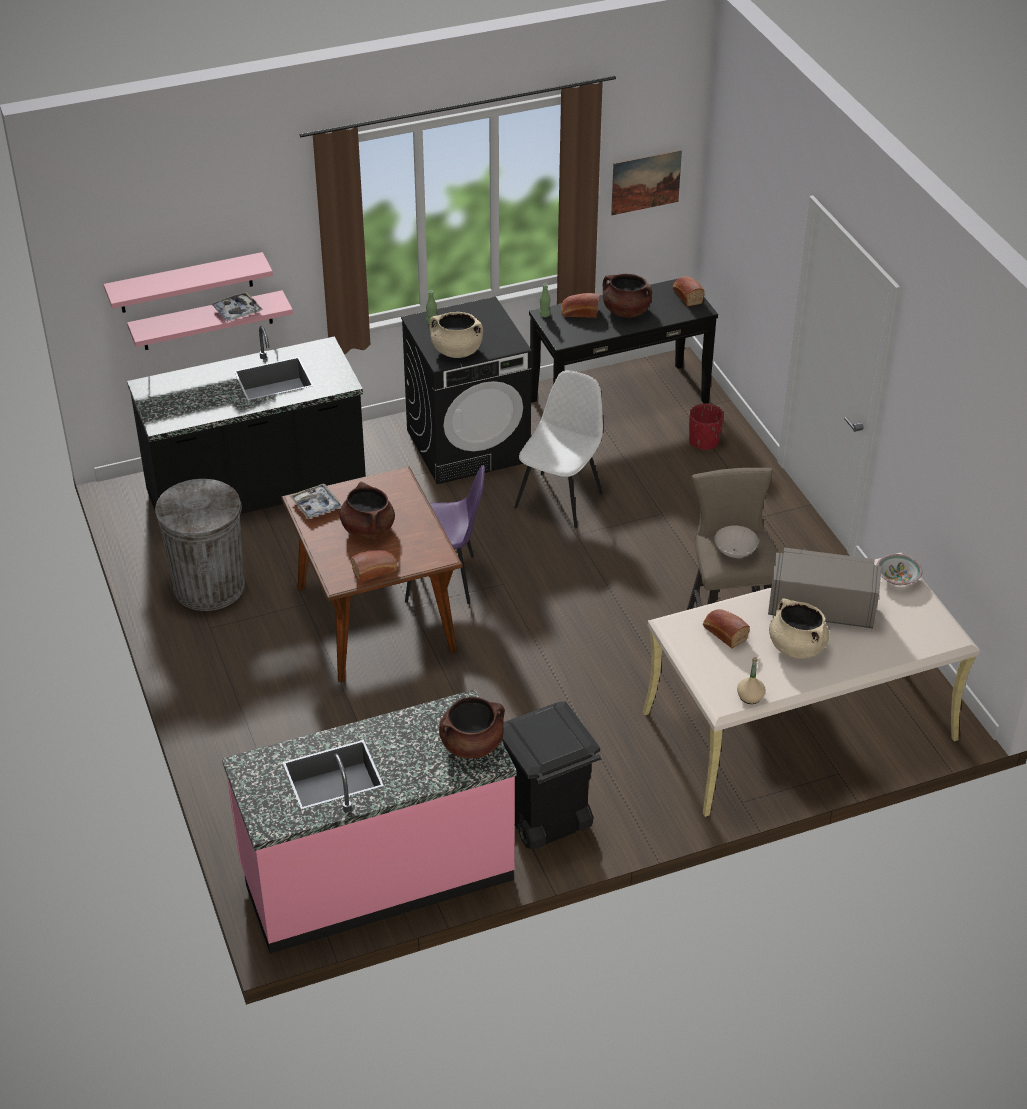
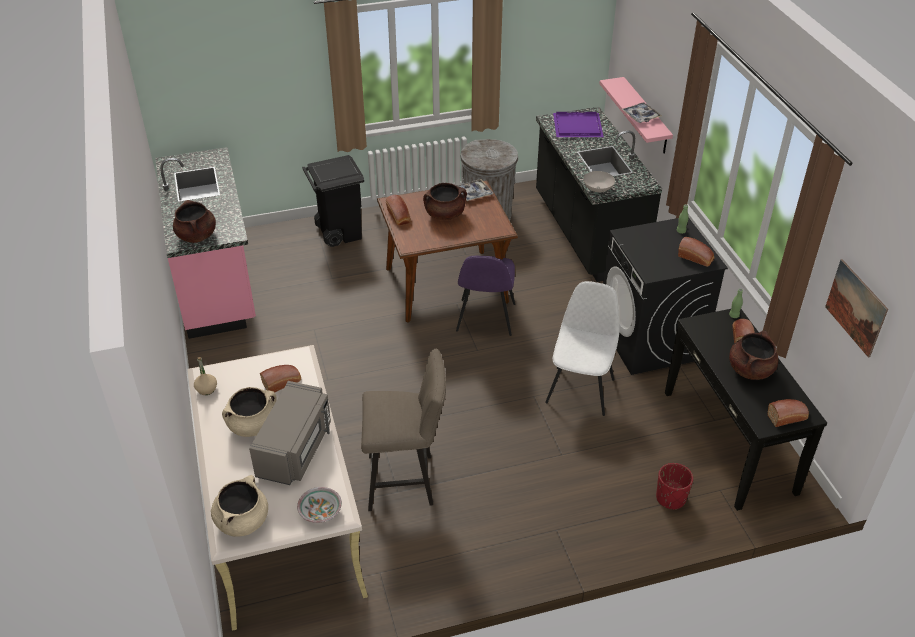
camera: 95 degrees right, 0 degrees up
pink shelf [104,252,273,313] -> none
beige cooking pot [429,312,483,358] -> beige cooking pot moved to [211,475,268,537]
black trash can [502,701,601,849] -> black trash can moved to [302,155,364,247]
white chair [514,370,603,529] -> white chair turned 105 degrees counterclockwise [545,281,620,416]
white bowl [714,526,759,558] -> white bowl moved to [583,171,615,192]
none -> purple tray [553,112,604,138]
none -> bread [678,237,714,267]

